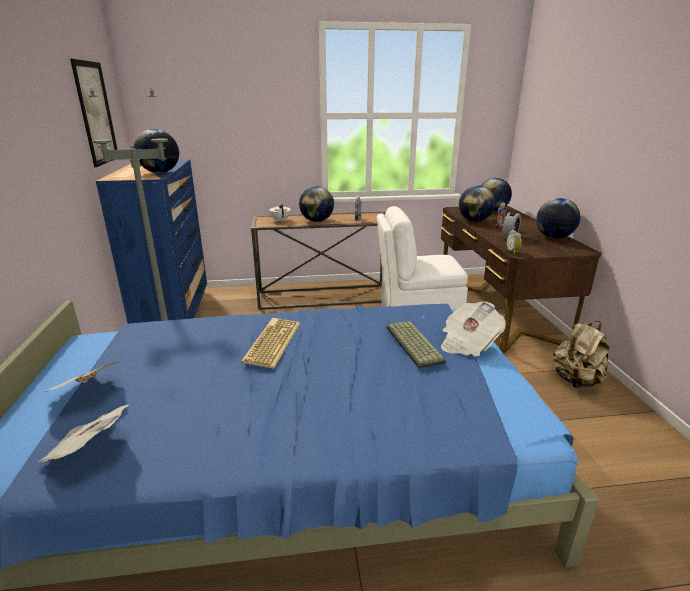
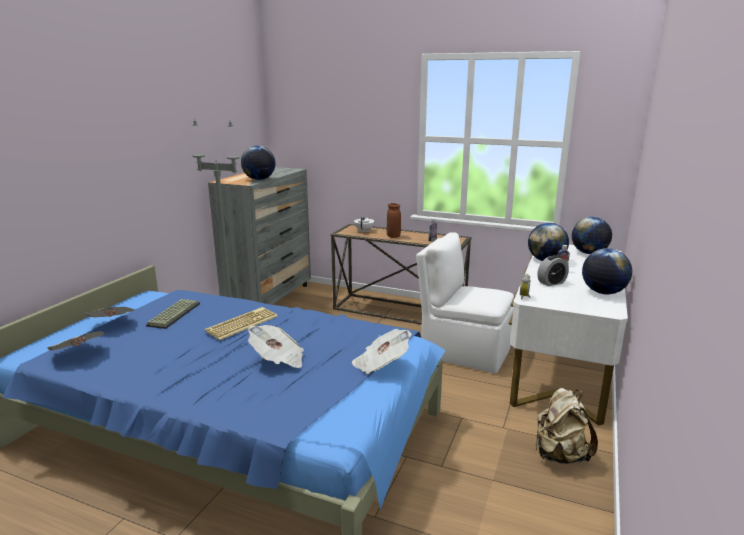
camera: 30 degrees right, 5 degrees down
picture [70,59,118,167] -> none
blue dresser [96,159,207,324] -> grey dresser [208,167,311,305]
globe [299,186,334,222] -> brown vase [387,203,401,238]
keyboard [386,321,446,368] -> keyboard moved to [146,299,200,329]
brown desk [441,206,601,354] -> white desk [509,245,628,426]
none -> newspaper [248,325,304,368]

